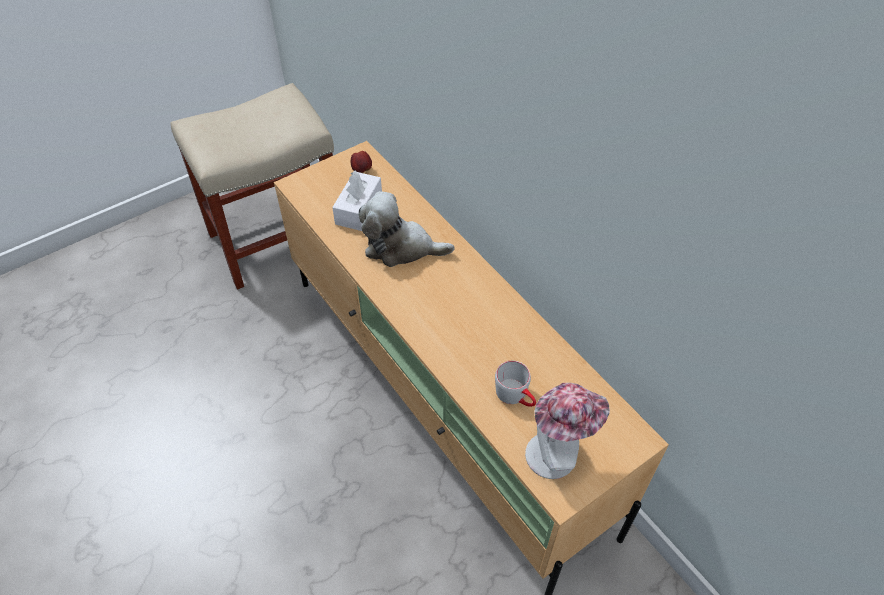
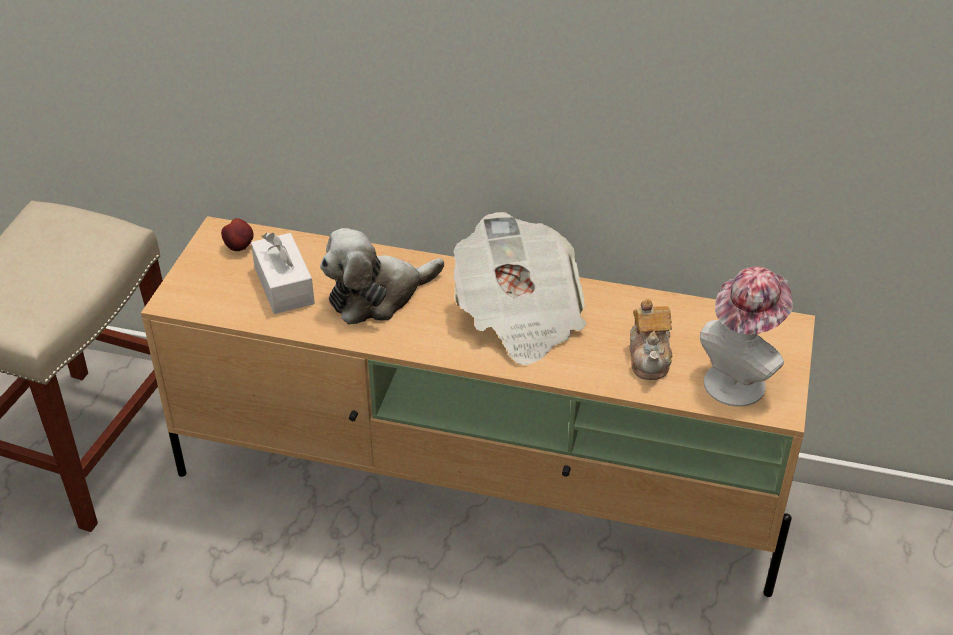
camera: 40 degrees left, 10 degrees down
grey mug [495,361,536,407] -> teapot [629,299,672,380]
none -> newspaper [454,212,586,366]

